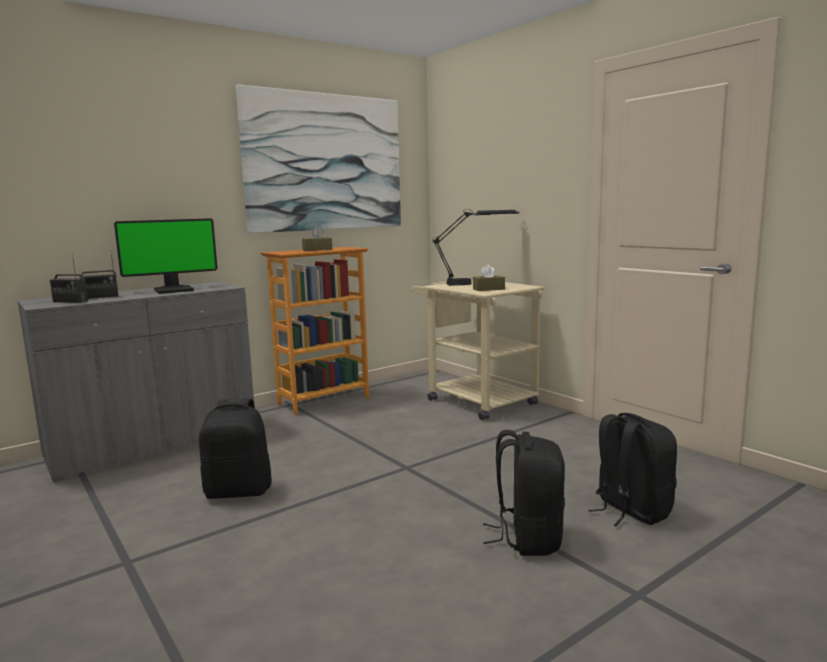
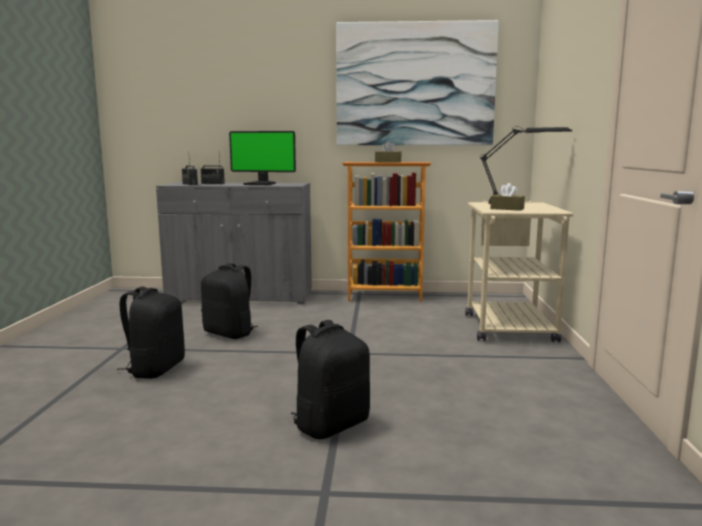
camera: 40 degrees right, 0 degrees up
black backpack [588,413,677,526] -> black backpack moved to [117,287,185,379]

